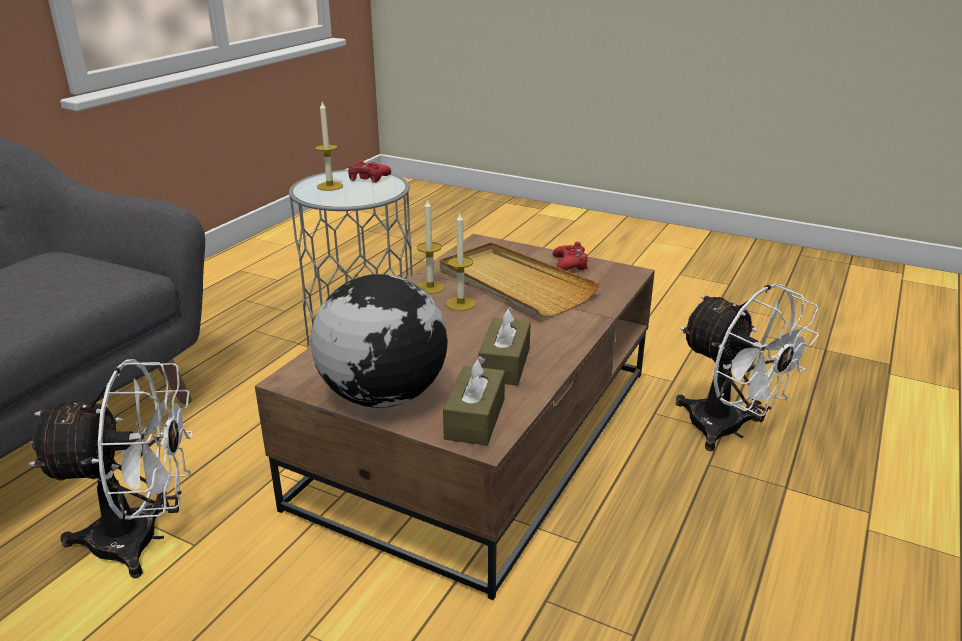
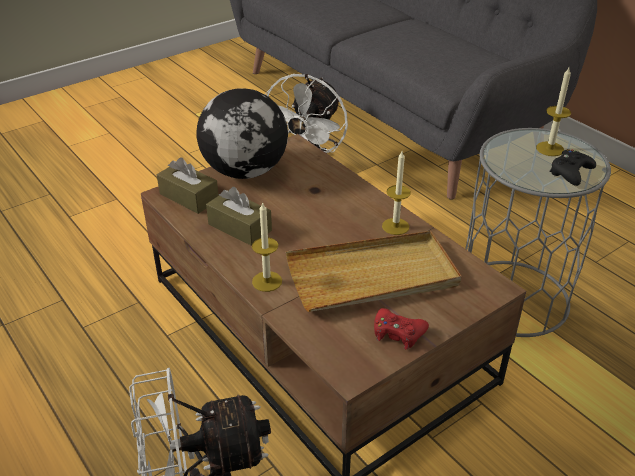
camera: 115 degrees right, 10 degrees up
red game controller [348,160,391,183] -> black game controller [549,149,596,186]
candle [446,212,476,311] -> candle moved to [252,202,282,292]

